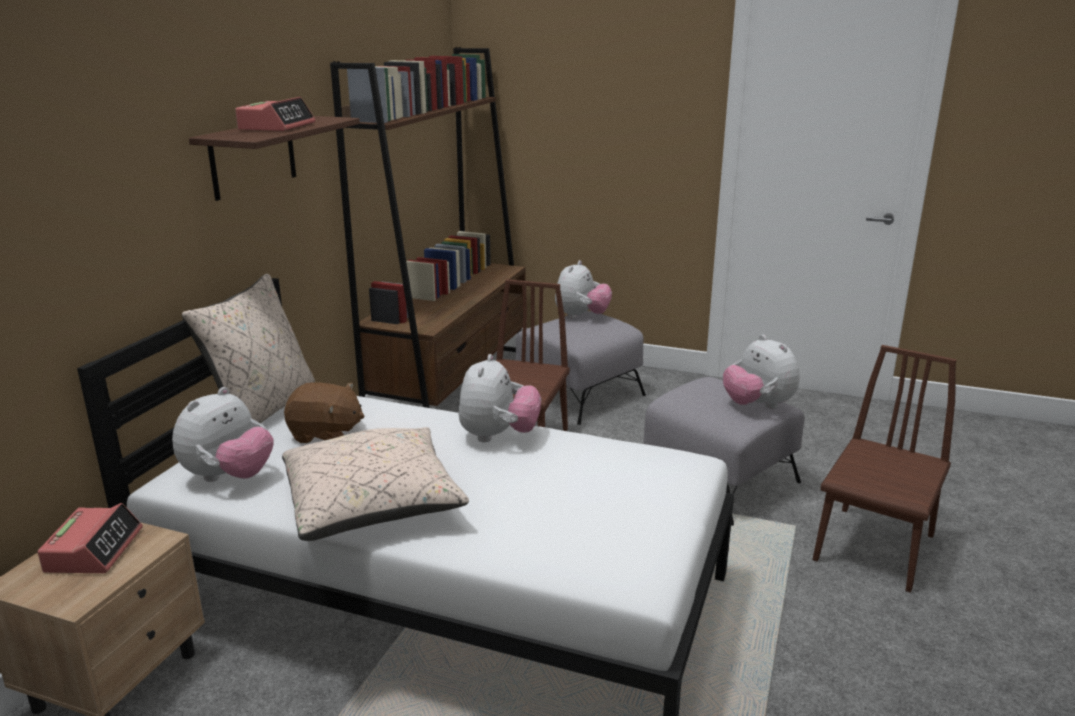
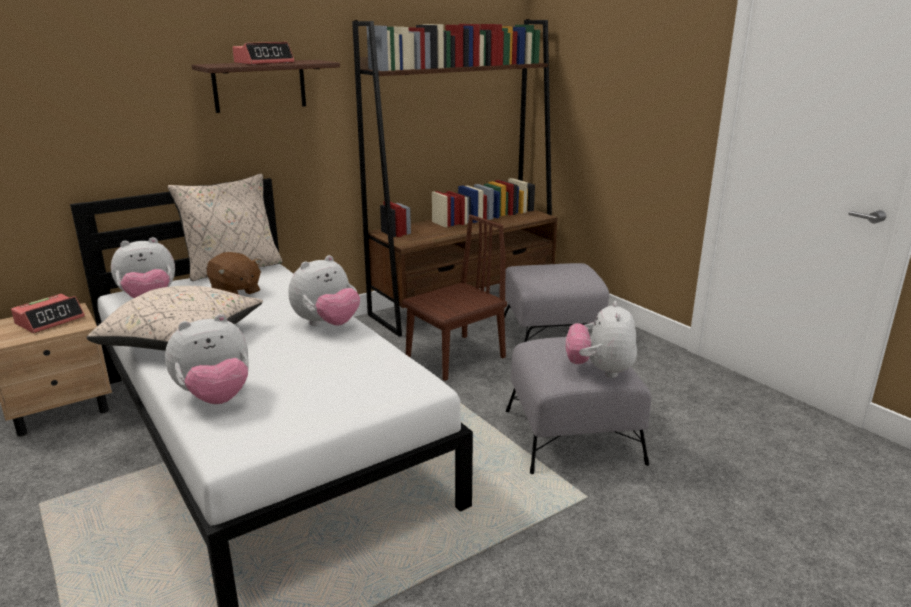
camera: 35 degrees right, 0 degrees up
plush toy [555,260,612,319] -> plush toy moved to [165,314,249,404]
brown chair [813,345,957,593] -> none

